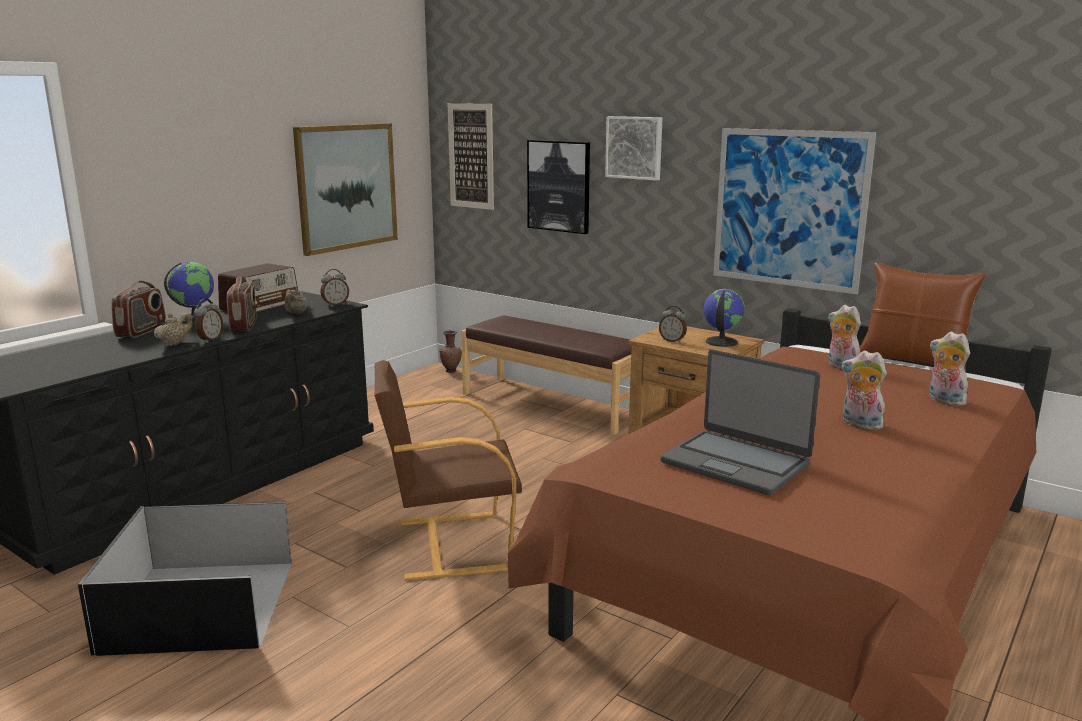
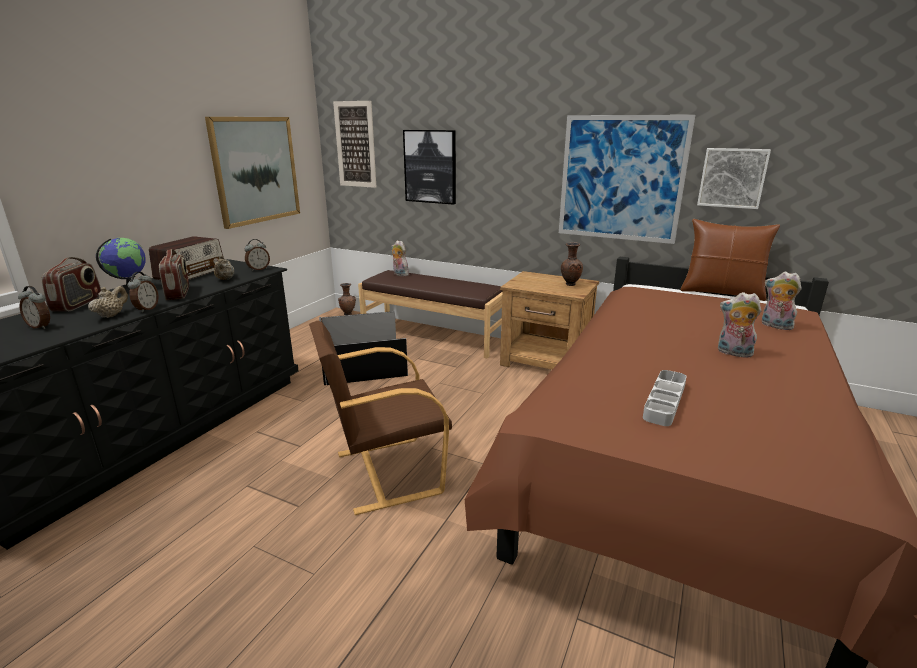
camera: 10 degrees left, 5 degrees up
black storage box [78,502,293,656] -> black storage box moved to [319,311,408,385]
picture [605,116,663,181] -> picture moved to [697,148,771,209]
alarm clock [659,306,687,343] -> alarm clock moved to [18,286,50,329]
laptop [660,350,820,495] -> grey tray [643,370,687,426]
globe [703,289,745,347] -> brown vase [561,242,583,286]
plush toy [828,305,861,370] -> plush toy moved to [391,240,409,276]

